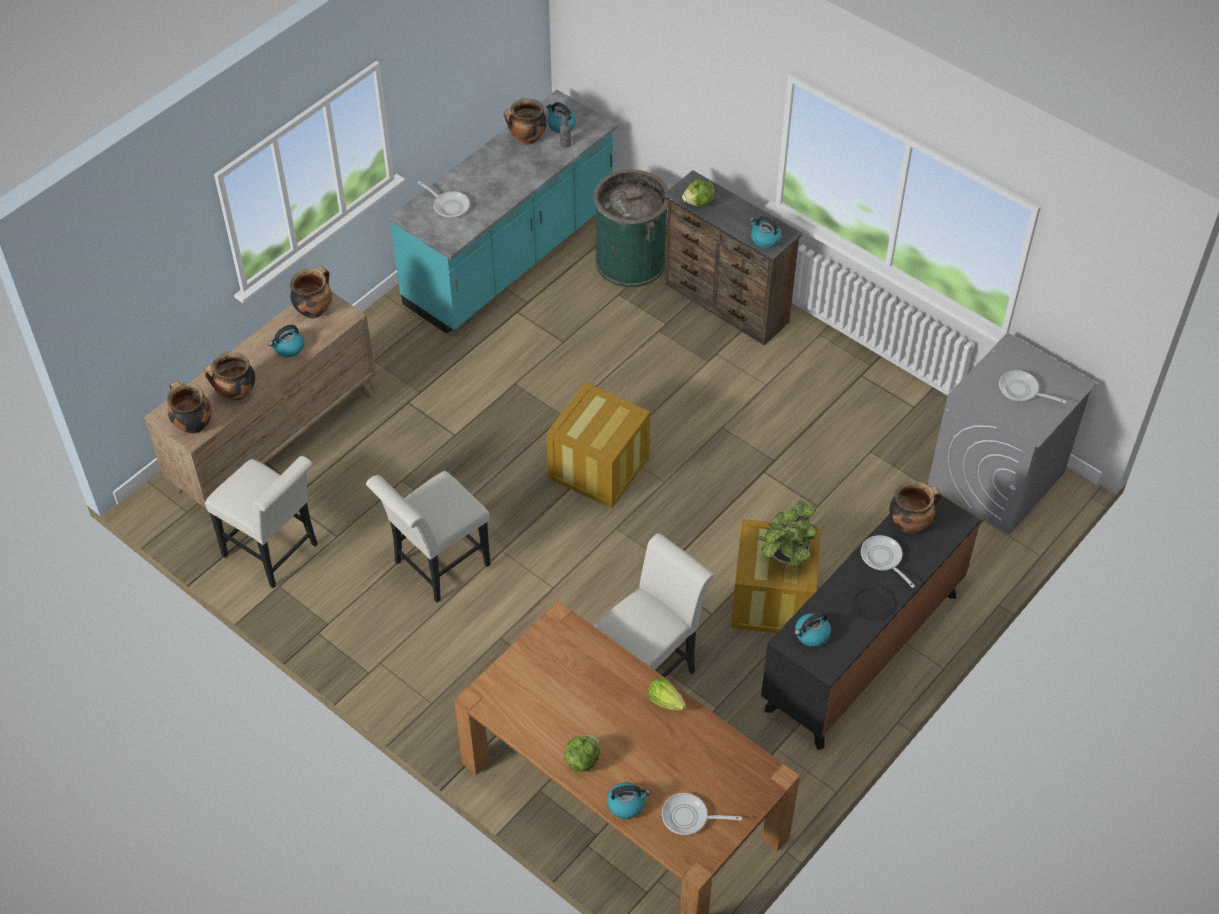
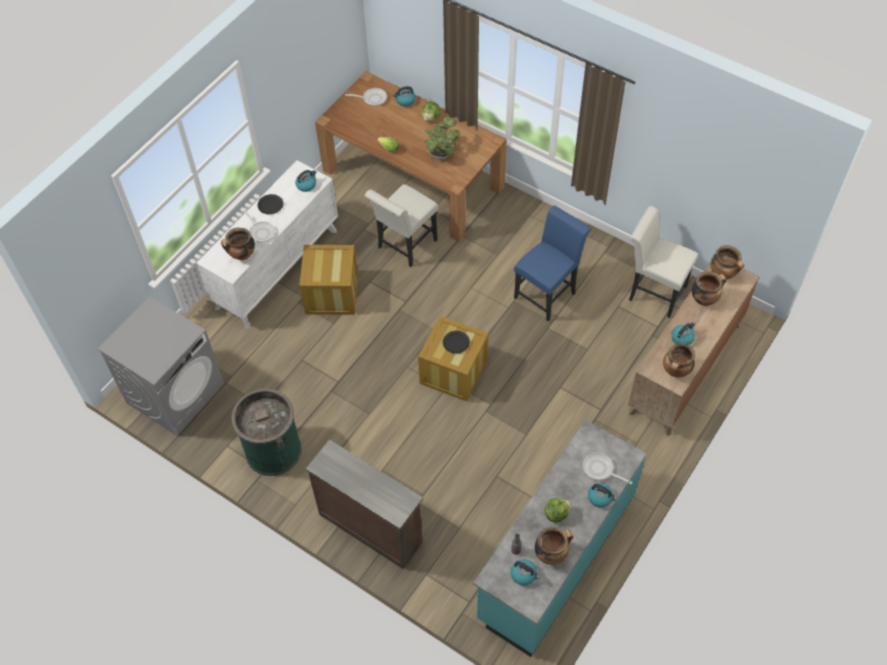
camera: 175 degrees right, 5 degrees up
white chair [366,471,491,603] -> blue chair [514,205,591,322]
green trash can [593,169,669,288] -> green trash can moved to [231,388,302,476]
lettuce [682,179,715,207] -> lettuce moved to [544,498,572,523]
kettle [749,216,782,248] -> kettle moved to [588,483,617,508]
potted plant [758,500,817,566] -> potted plant moved to [424,116,460,160]
black dresser [761,495,981,750] -> white dresser [196,160,338,328]
frying pan [999,370,1066,403] -> none
none -> black plate [443,331,470,354]

